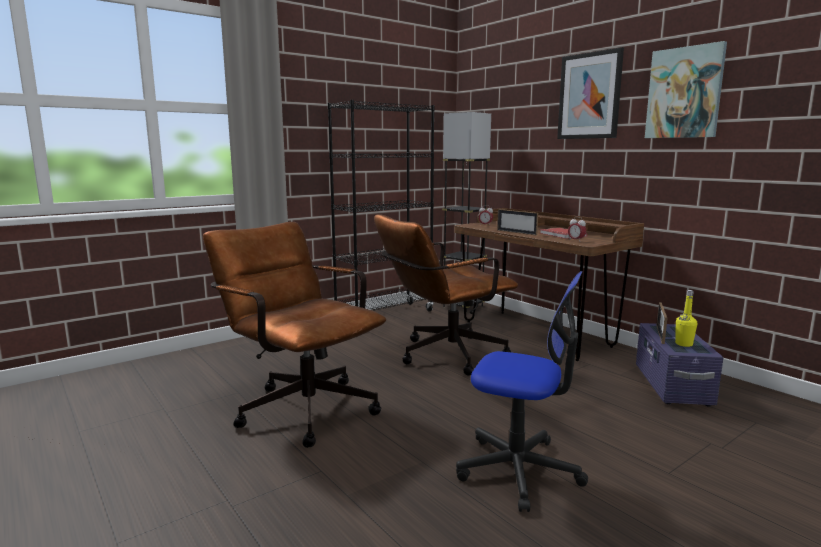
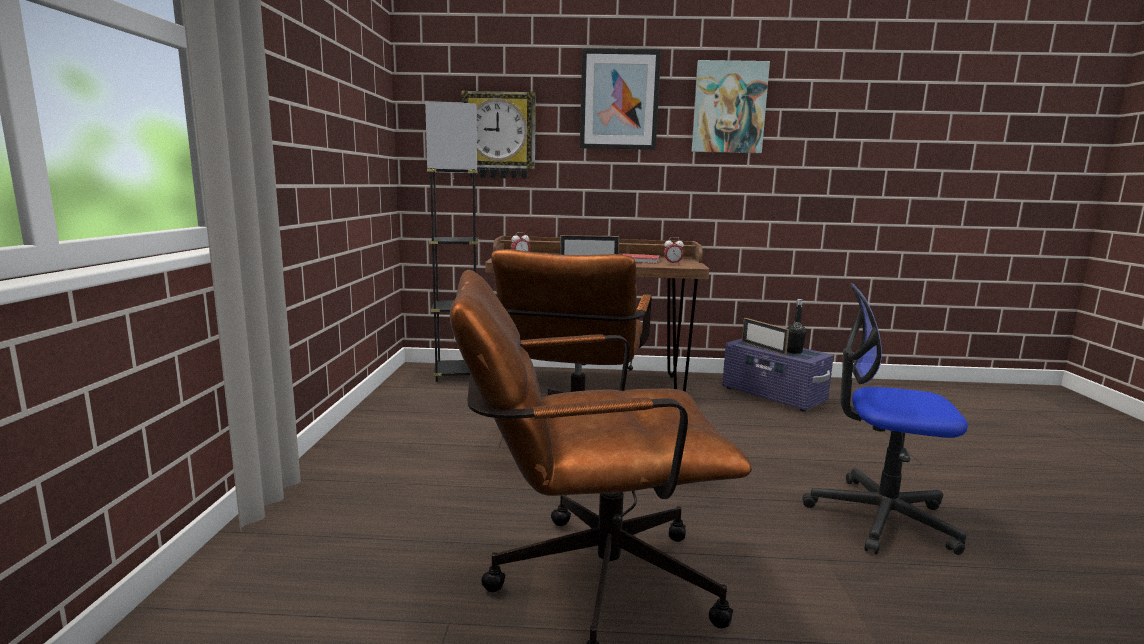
camera: 50 degrees left, 0 degrees up
black bookcase [328,100,435,312] -> none
office chair [456,271,588,512] -> office chair turned 135 degrees counterclockwise [802,283,968,555]
yellow bottle [675,290,697,347] -> black bottle [787,299,806,354]
none -> wall clock [461,90,536,179]

